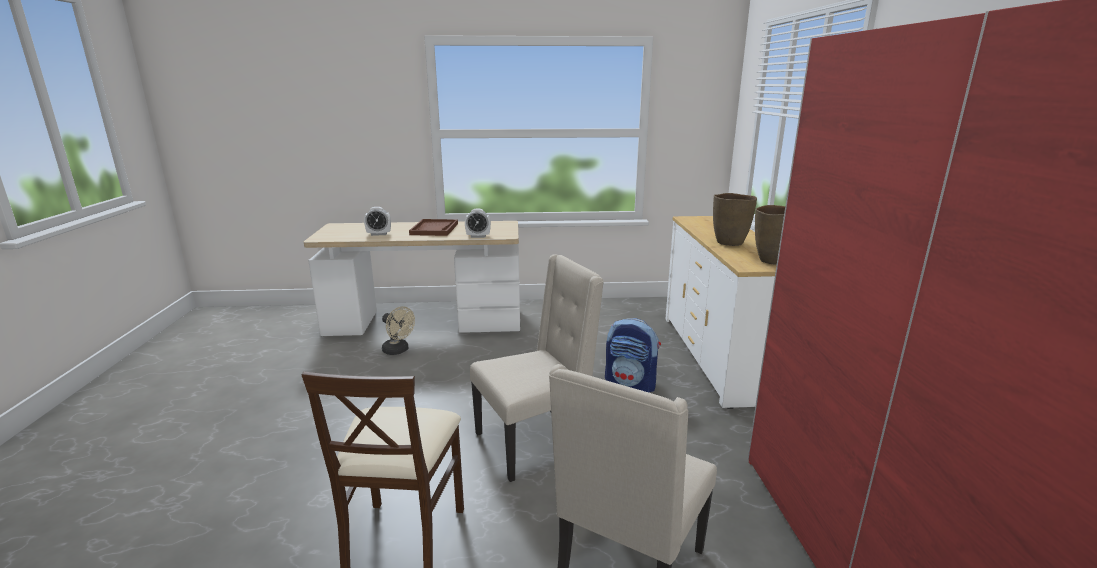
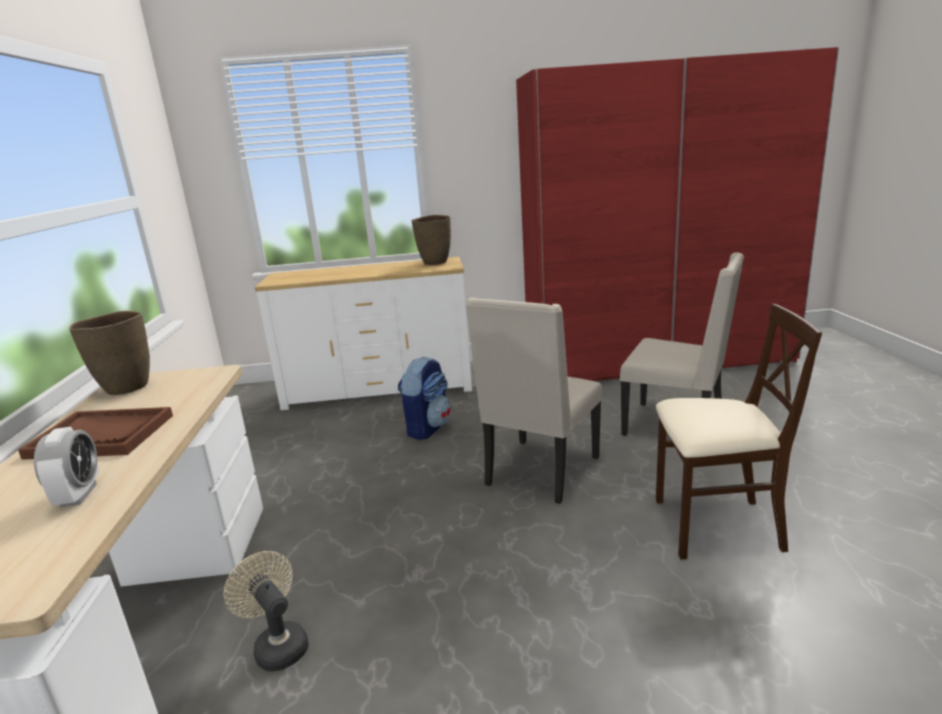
camera: 90 degrees left, 0 degrees up
beige fan [382,306,415,355] -> beige fan turned 75 degrees counterclockwise [223,551,309,672]
alarm clock [465,209,491,238] -> none
beige chair [470,254,604,482] -> beige chair turned 120 degrees counterclockwise [465,298,602,504]
brown vase [713,193,757,246] -> brown vase moved to [70,311,150,395]

